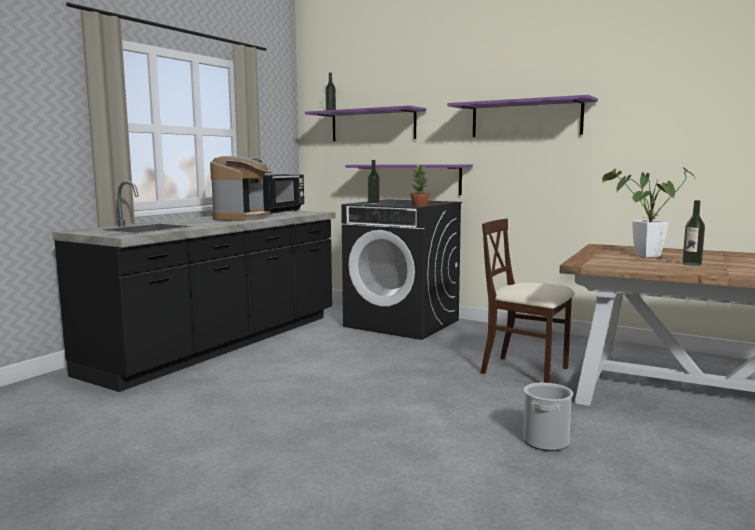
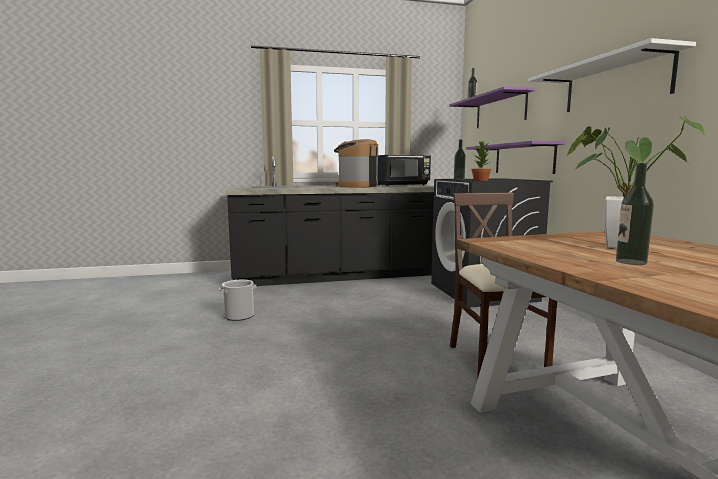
camera: 45 degrees right, 0 degrees up
coffee machine [210,156,272,221] -> coffee machine turned 150 degrees clockwise [334,139,378,188]
purple shelf [447,95,598,137] -> white shelf [528,38,696,112]
bucket [523,383,573,451] -> bucket moved to [219,280,256,321]

